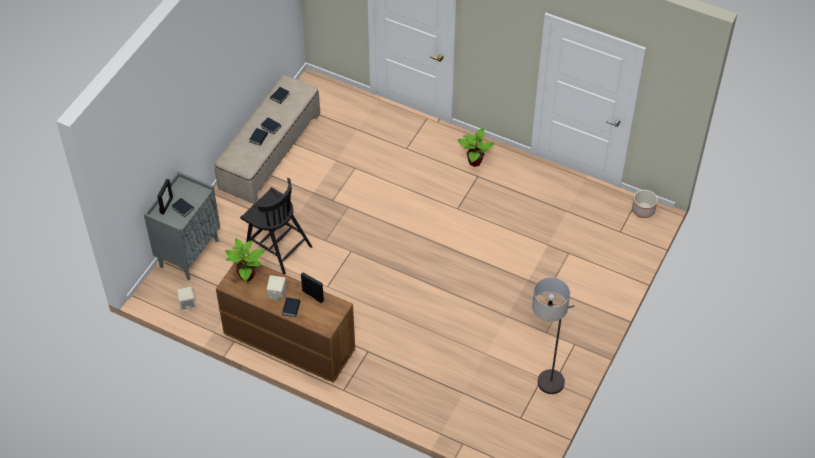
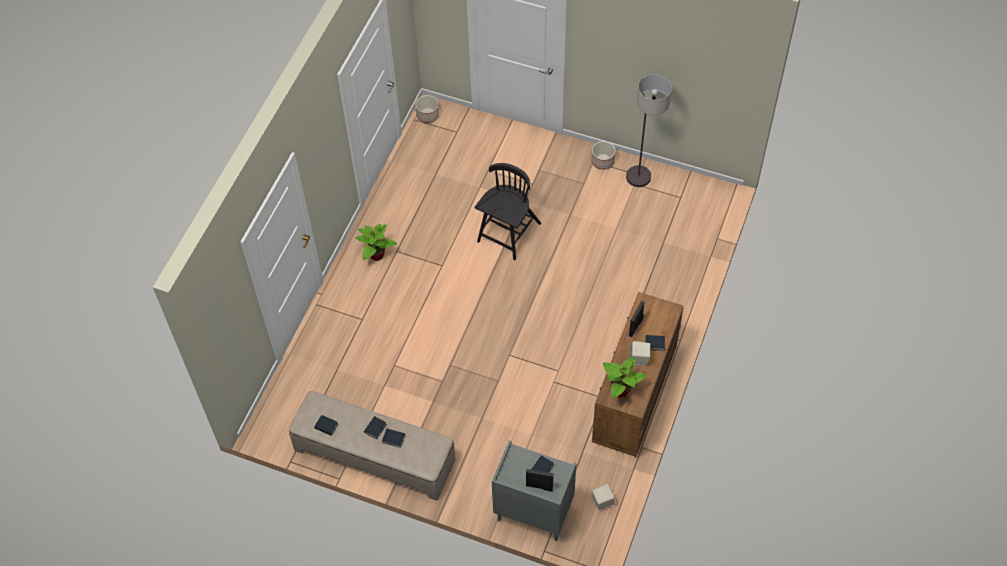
camera: 95 degrees left, 5 degrees up
black chair [240,177,312,274] -> black chair moved to [475,163,541,260]
none -> planter [591,141,616,170]

